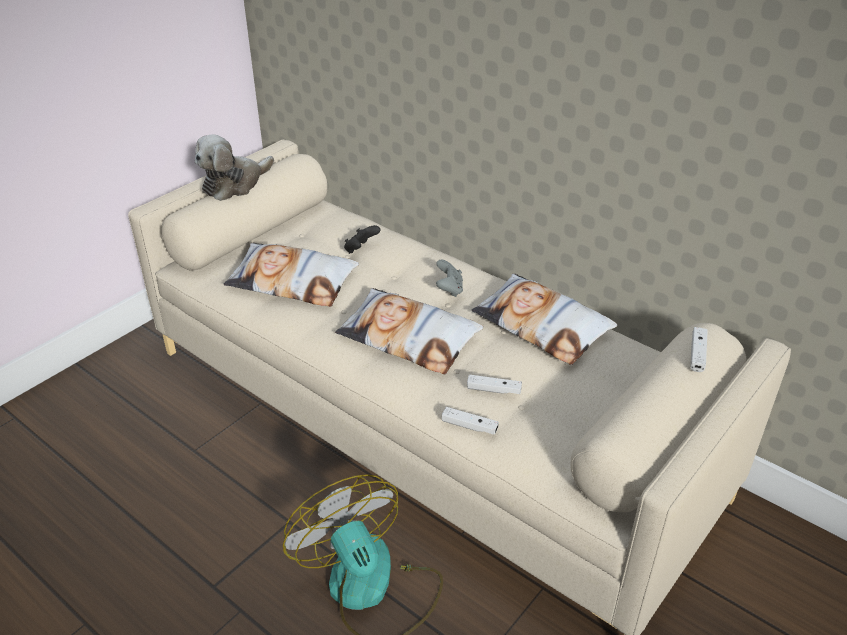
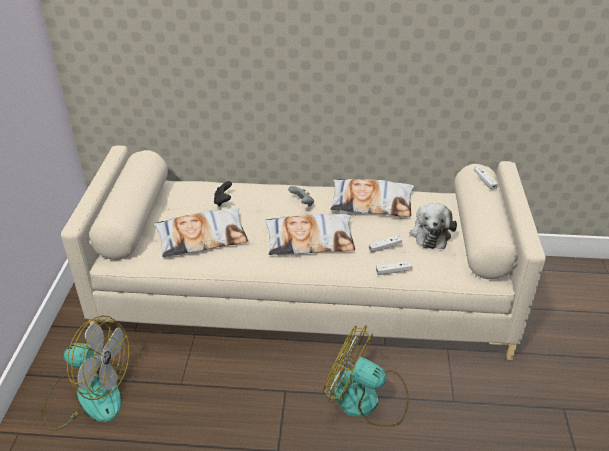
camera: 35 degrees left, 0 degrees up
plush toy [195,134,274,201] -> plush toy moved to [410,203,457,249]
none -> fan [43,315,129,430]

